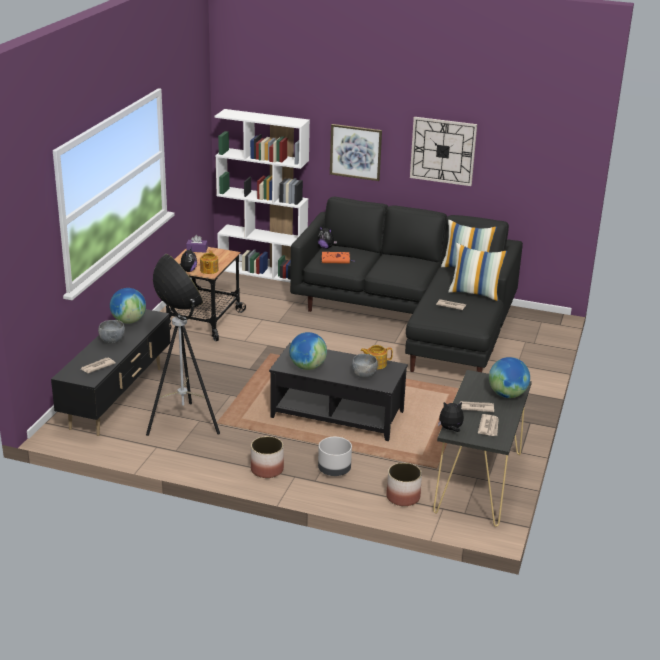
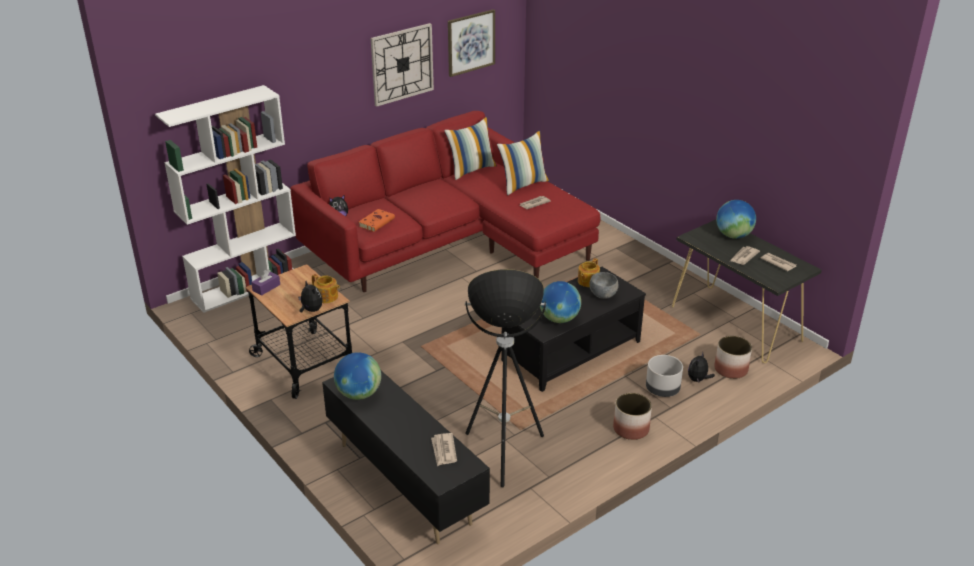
camera: 55 degrees left, 5 degrees up
grey bowl [98,320,125,344] -> none
black sofa [290,197,523,372] -> red sofa [290,111,600,292]
picture [330,124,382,181] -> picture moved to [448,9,495,77]
plush toy [438,402,464,432] -> plush toy moved to [688,353,715,382]

